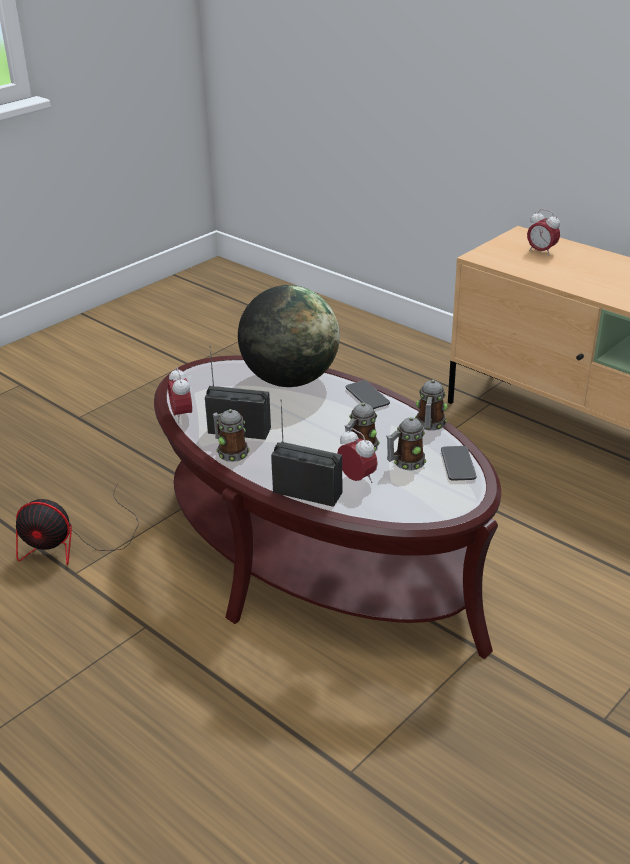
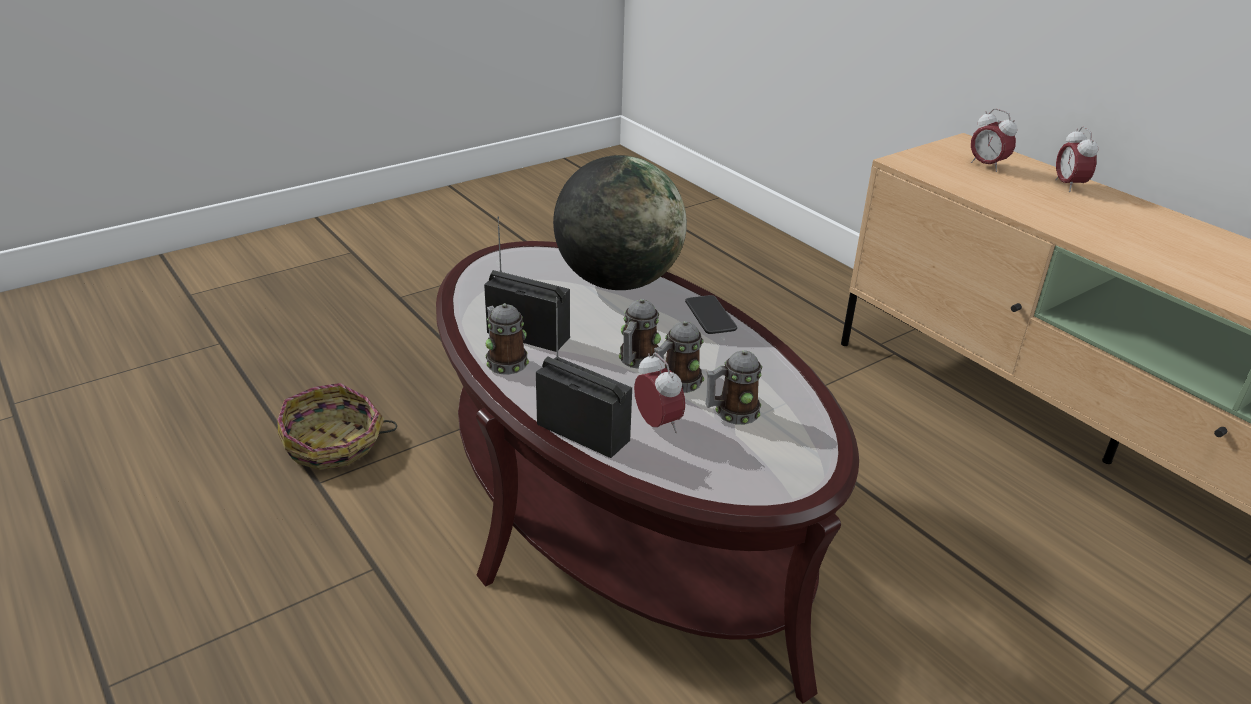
camera: 10 degrees right, 0 degrees up
fan [16,483,139,565] -> basket [277,383,397,470]
alarm clock [168,367,192,423] -> alarm clock moved to [1055,126,1099,192]
mug [415,380,447,431] -> mug moved to [619,299,661,369]
phone [441,446,477,481] -> none

